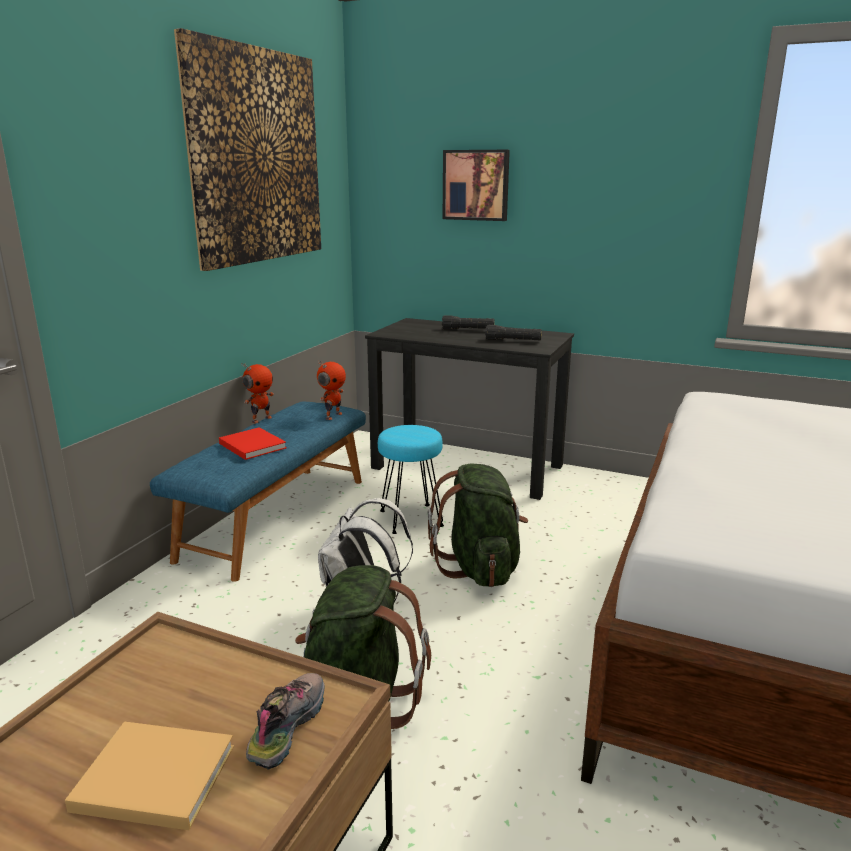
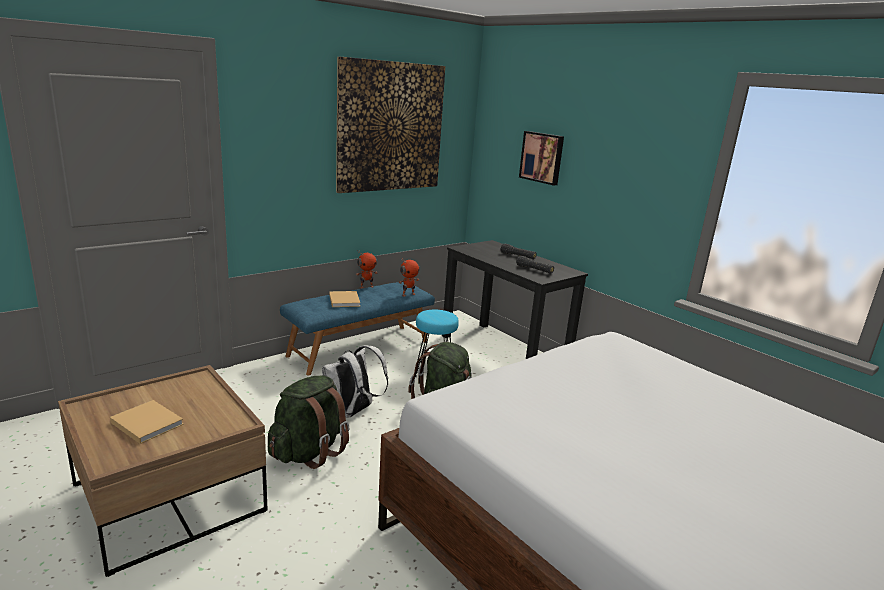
camera: 25 degrees right, 0 degrees up
red book [219,427,287,460] -> beige book [329,291,360,307]
shoe [246,673,324,769] -> none

